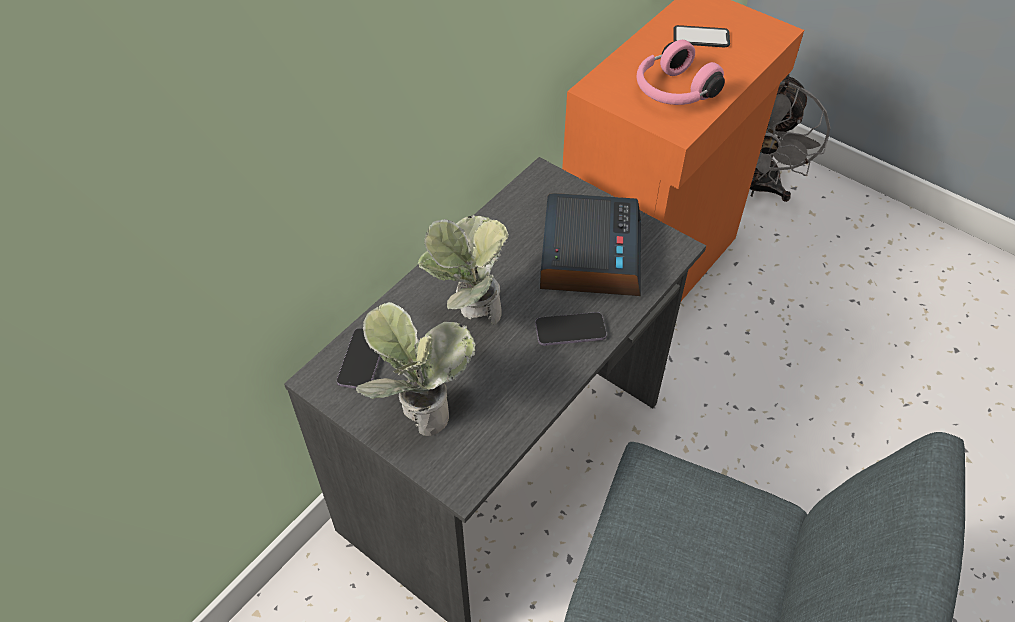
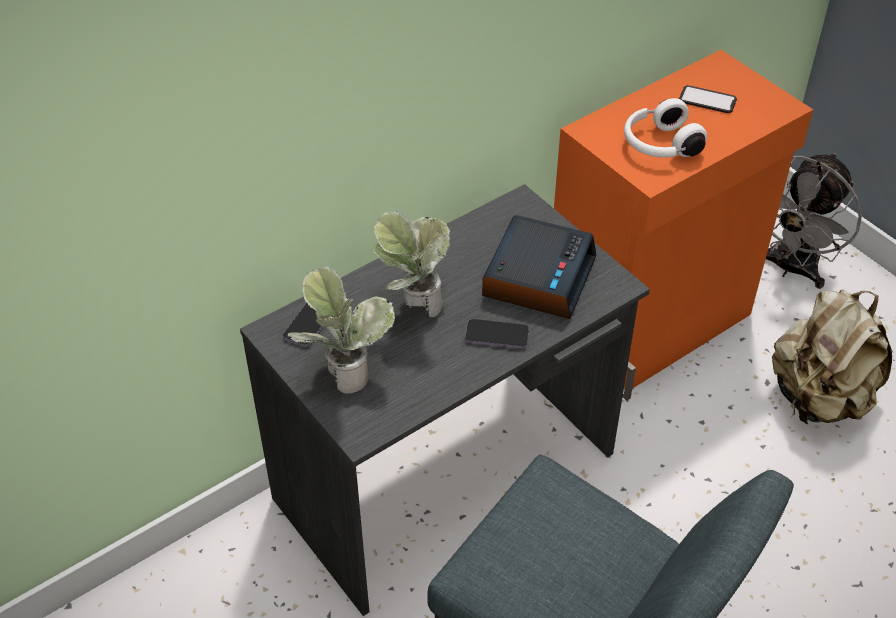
camera: 15 degrees right, 5 degrees down
pink headphones [637,40,725,105] -> white headphones [624,98,707,158]
none -> beige backpack [772,289,892,425]

